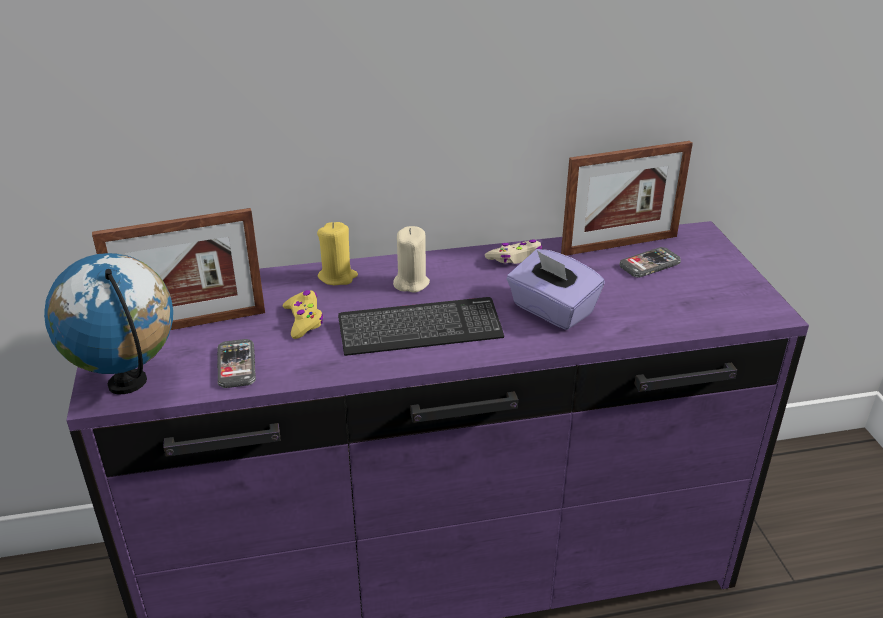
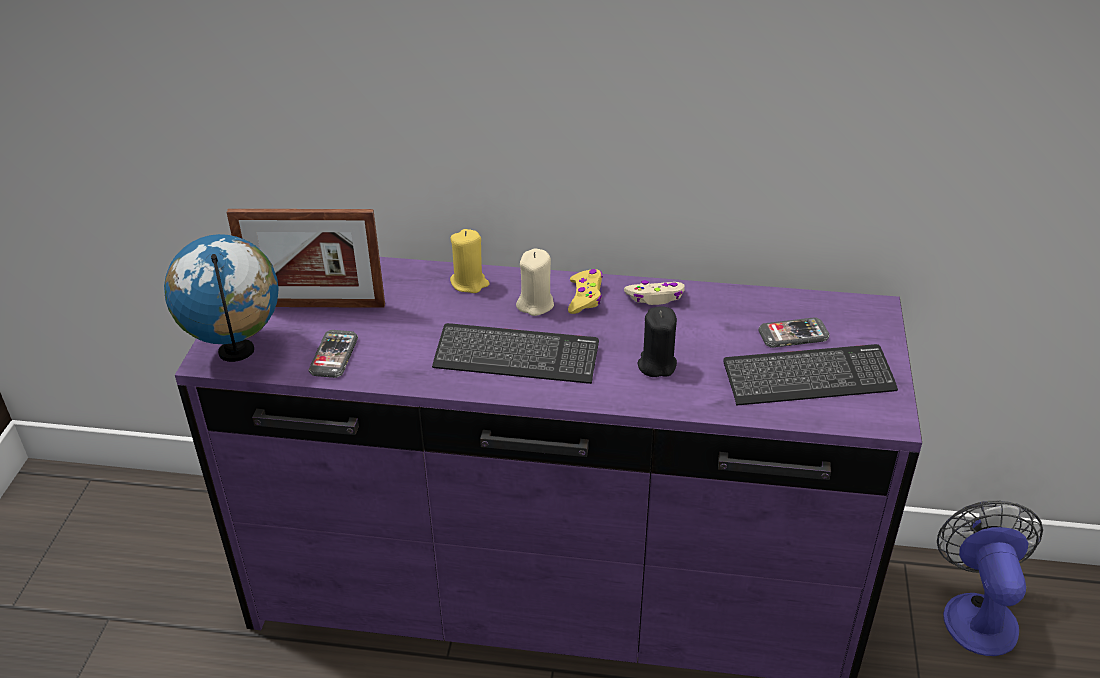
camera: 20 degrees right, 5 degrees up
yellow game controller [283,290,323,339] -> yellow game controller moved to [568,269,603,314]
purple tissue box [507,249,605,330] -> black candle [638,306,677,377]
picture frame [561,141,693,256] -> none
none -> keyboard [723,344,898,406]
none -> fan [937,501,1043,656]

